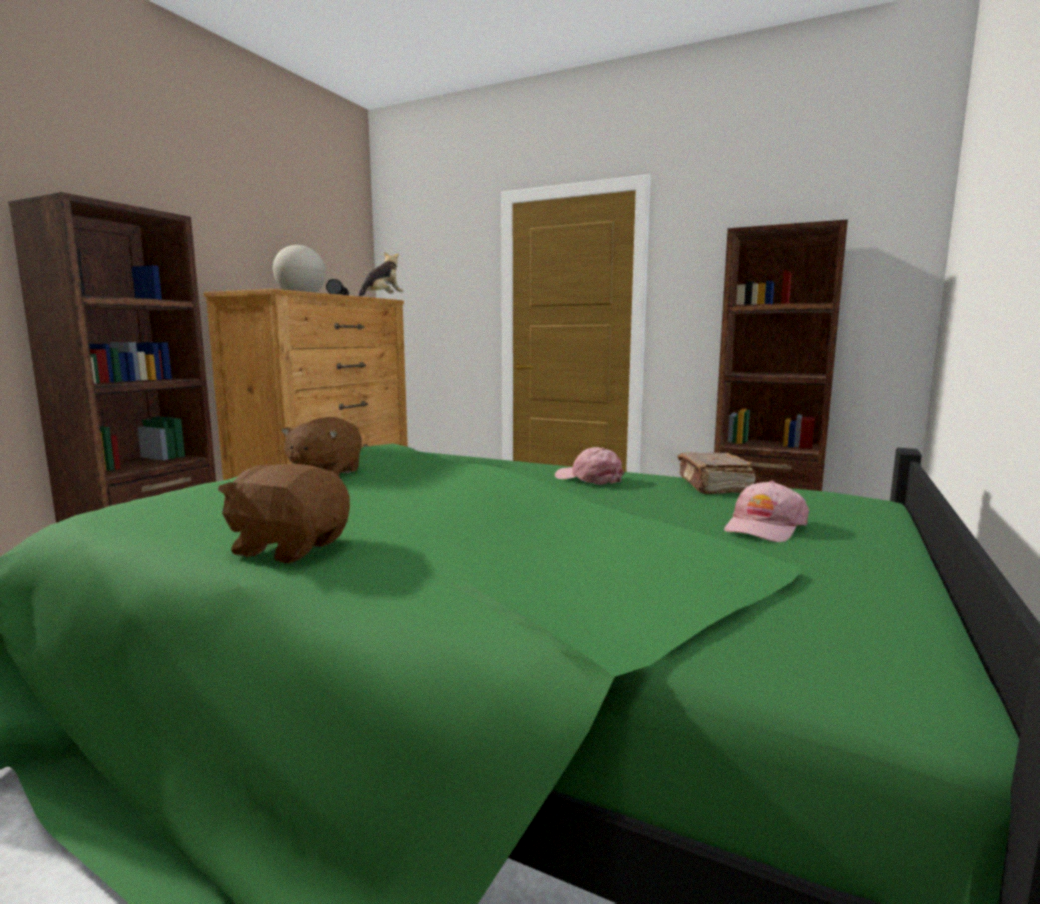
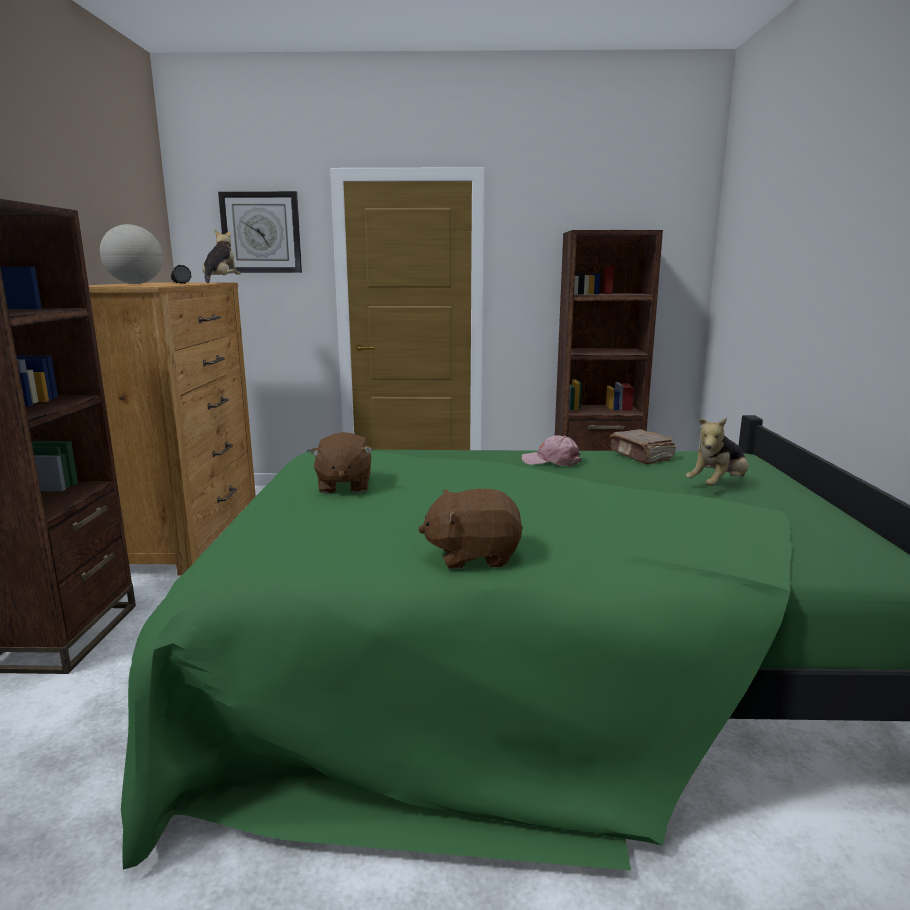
camera: 25 degrees left, 5 degrees up
pink cap [724,481,809,542] -> plush toy [686,418,748,486]
none -> wall clock [218,191,302,273]

